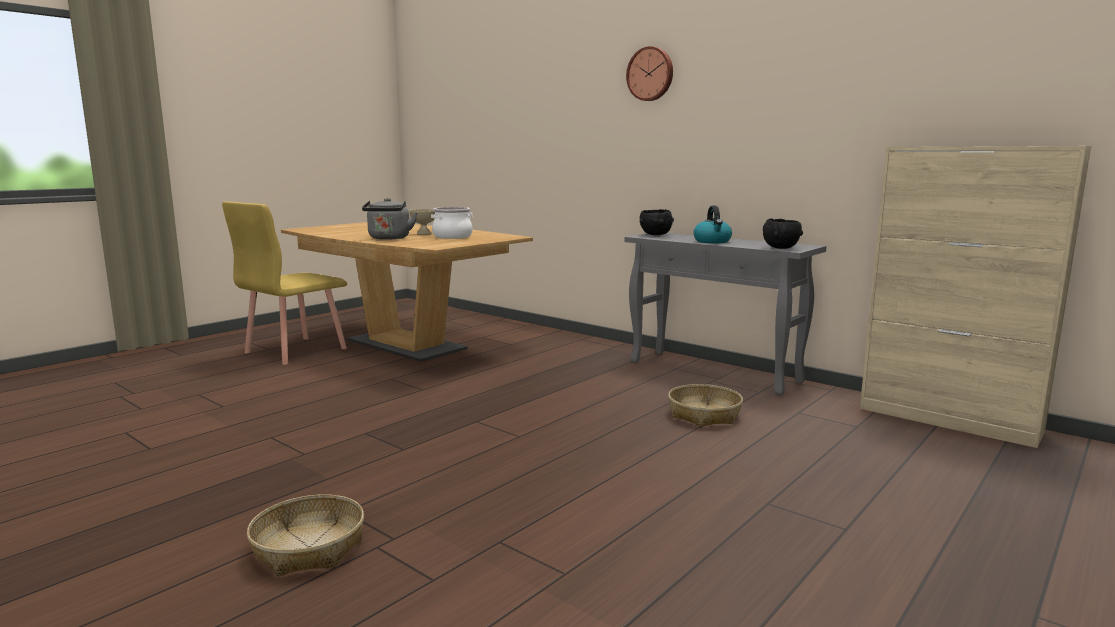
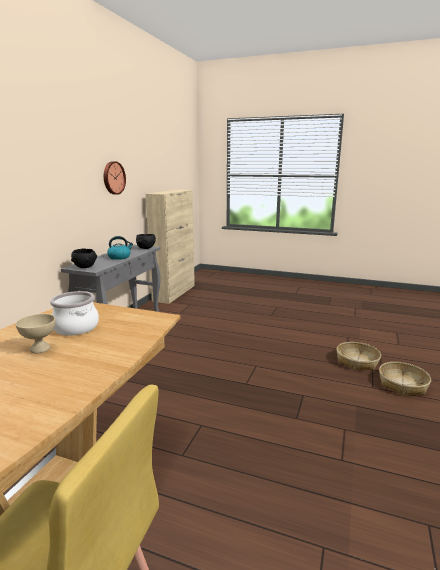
camera: 110 degrees left, 5 degrees up
grey kettle [362,198,418,240] -> none
wall clock [626,46,673,101] -> wall clock moved to [104,161,126,195]
basket [668,384,743,427] -> basket moved to [336,342,381,371]

